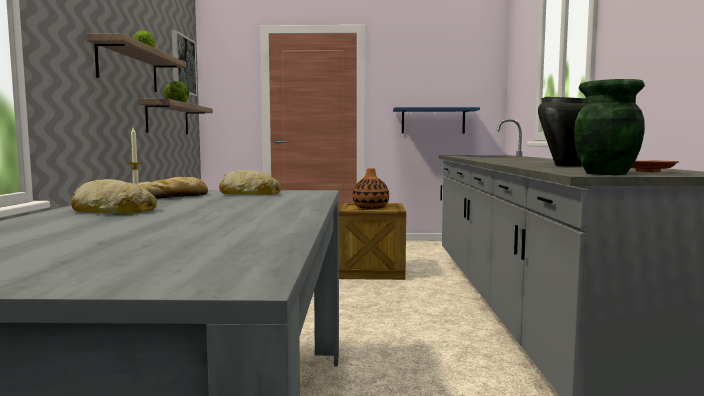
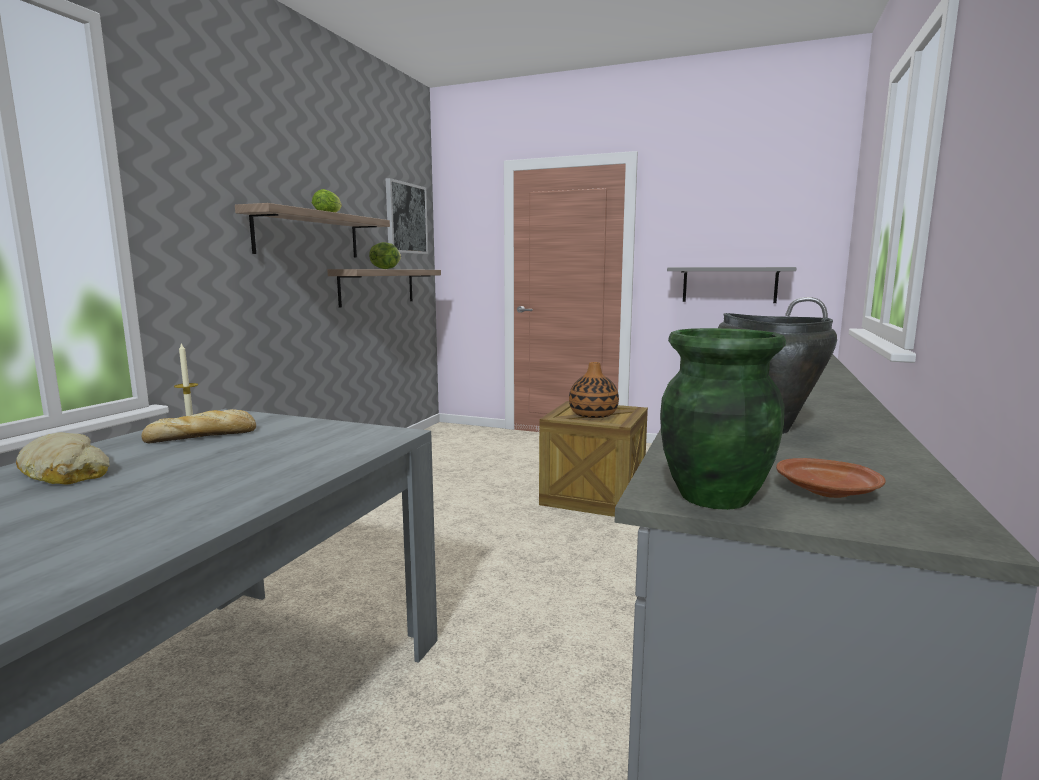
camera: 20 degrees right, 5 degrees up
bread [219,170,281,195] -> none
blue shelf [393,107,480,133] -> grey shelf [667,267,797,303]

